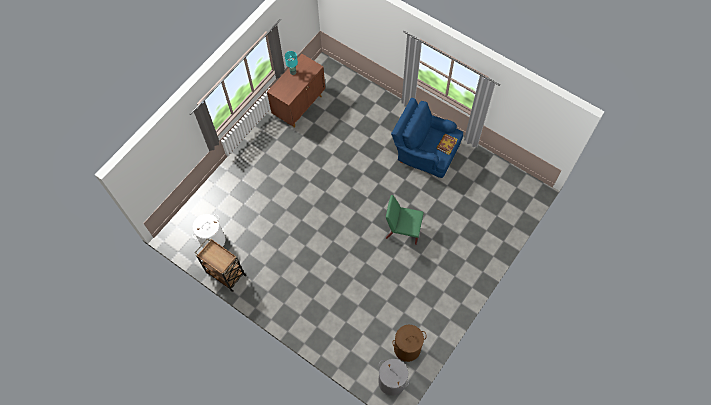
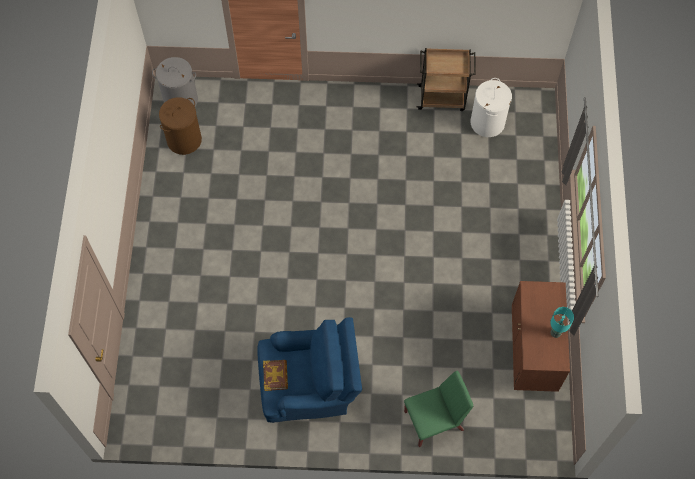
camera: 145 degrees right, 0 degrees up
green chair [386,195,424,245] -> green chair moved to [404,371,473,447]

